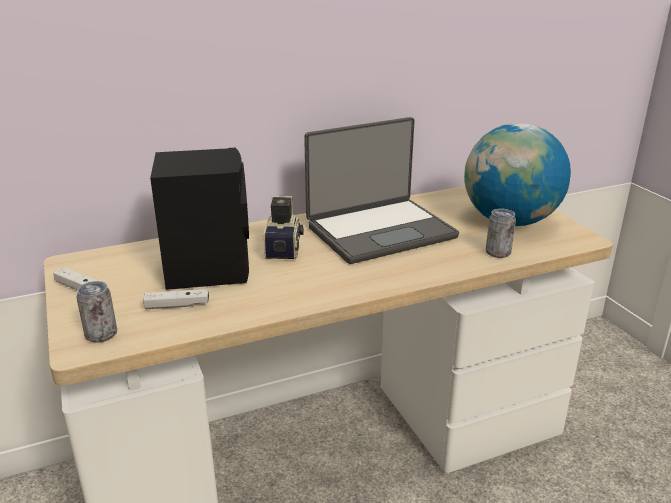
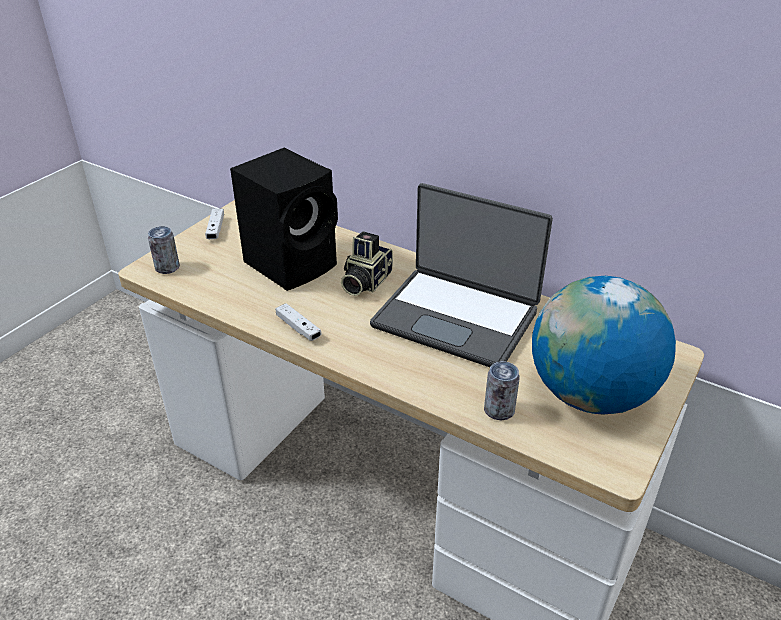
camera: 55 degrees right, 10 degrees up
white game controller [143,289,209,309] -> white game controller moved to [276,303,322,341]
camera [264,196,304,259] -> camera turned 150 degrees clockwise [341,231,393,296]

